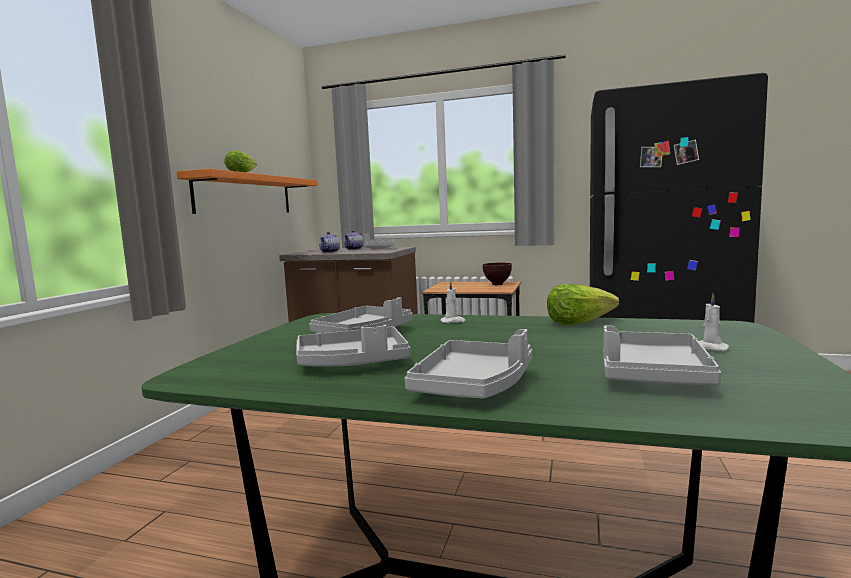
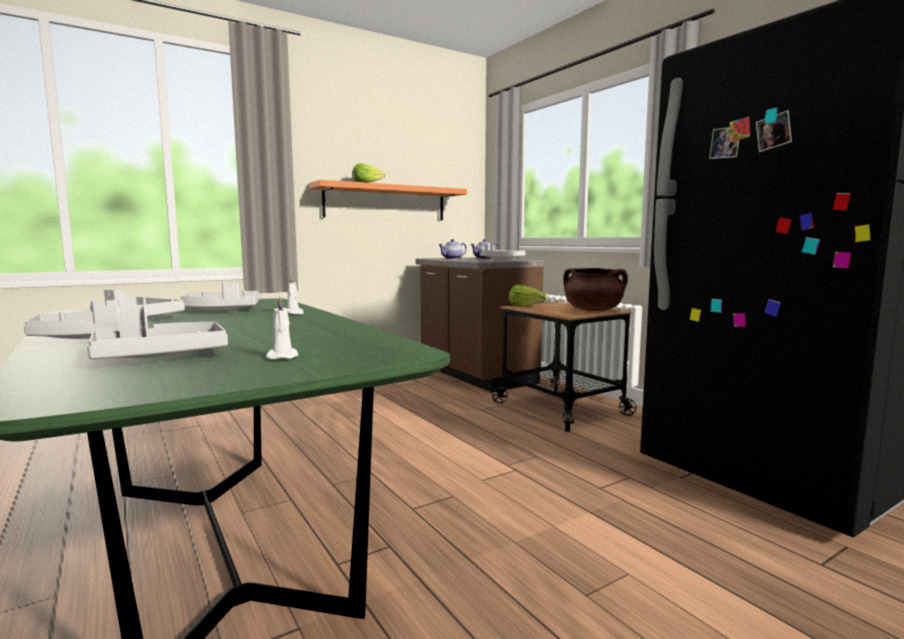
camera: 40 degrees right, 0 degrees up
brown bowl [483,263,512,285] -> brown cooking pot [563,268,628,311]
lettuce [547,284,619,325] -> lettuce moved to [509,285,547,306]

